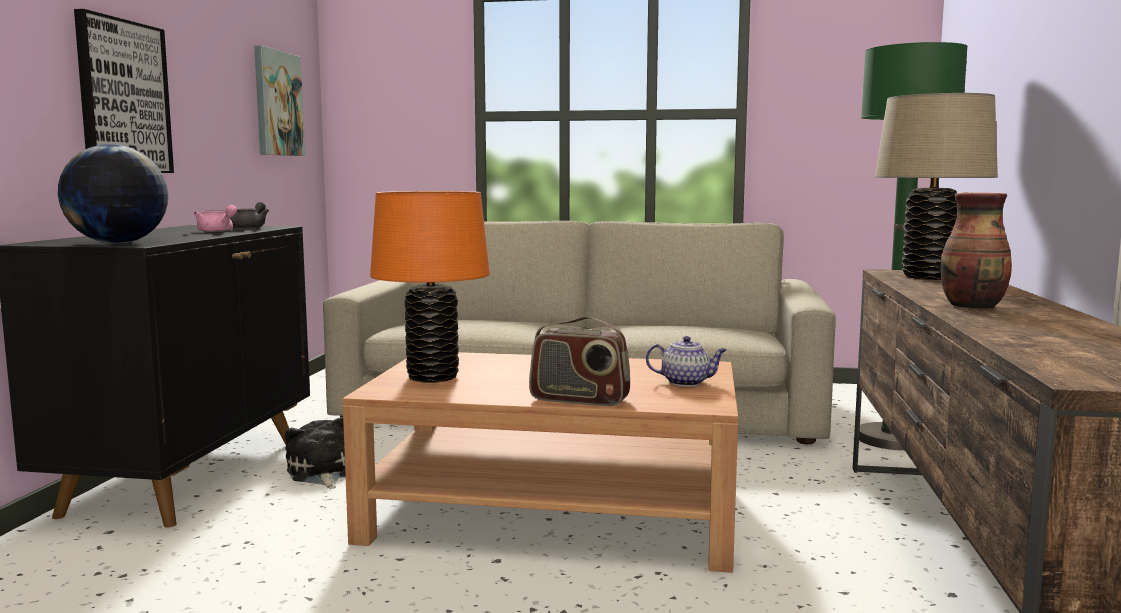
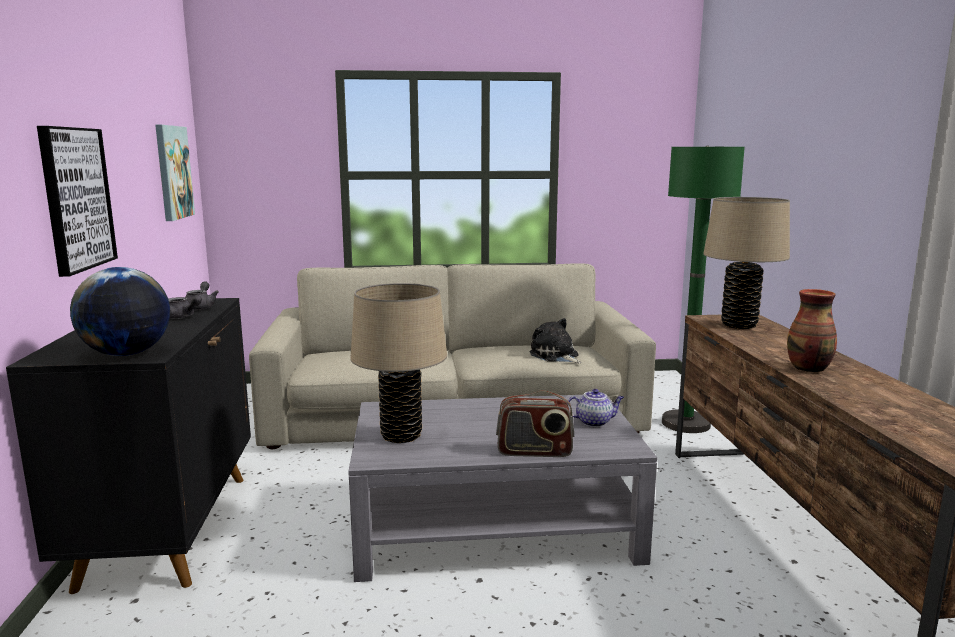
camera: 15 degrees left, 5 degrees up
pink teapot [194,205,237,232] -> grey teapot [168,295,202,319]
plush toy [285,417,346,488] -> plush toy moved to [530,318,582,363]
brown coffee table [342,352,738,573] -> grey coffee table [348,394,657,582]
orange table lamp [370,191,490,383] -> beige table lamp [350,283,447,443]

